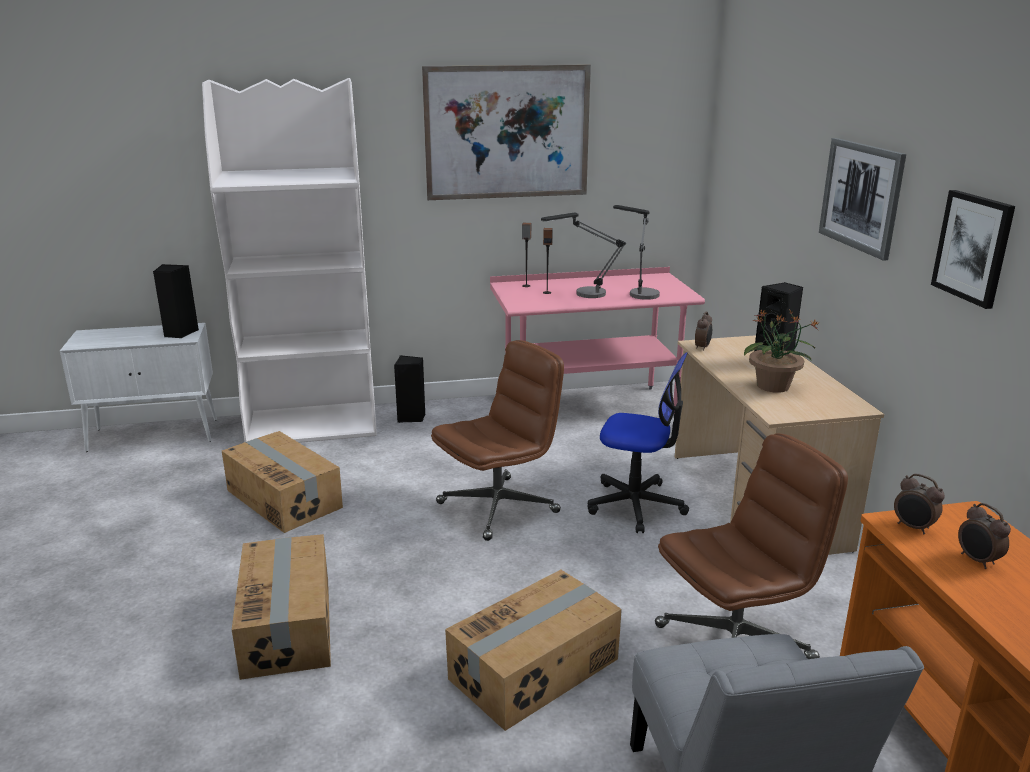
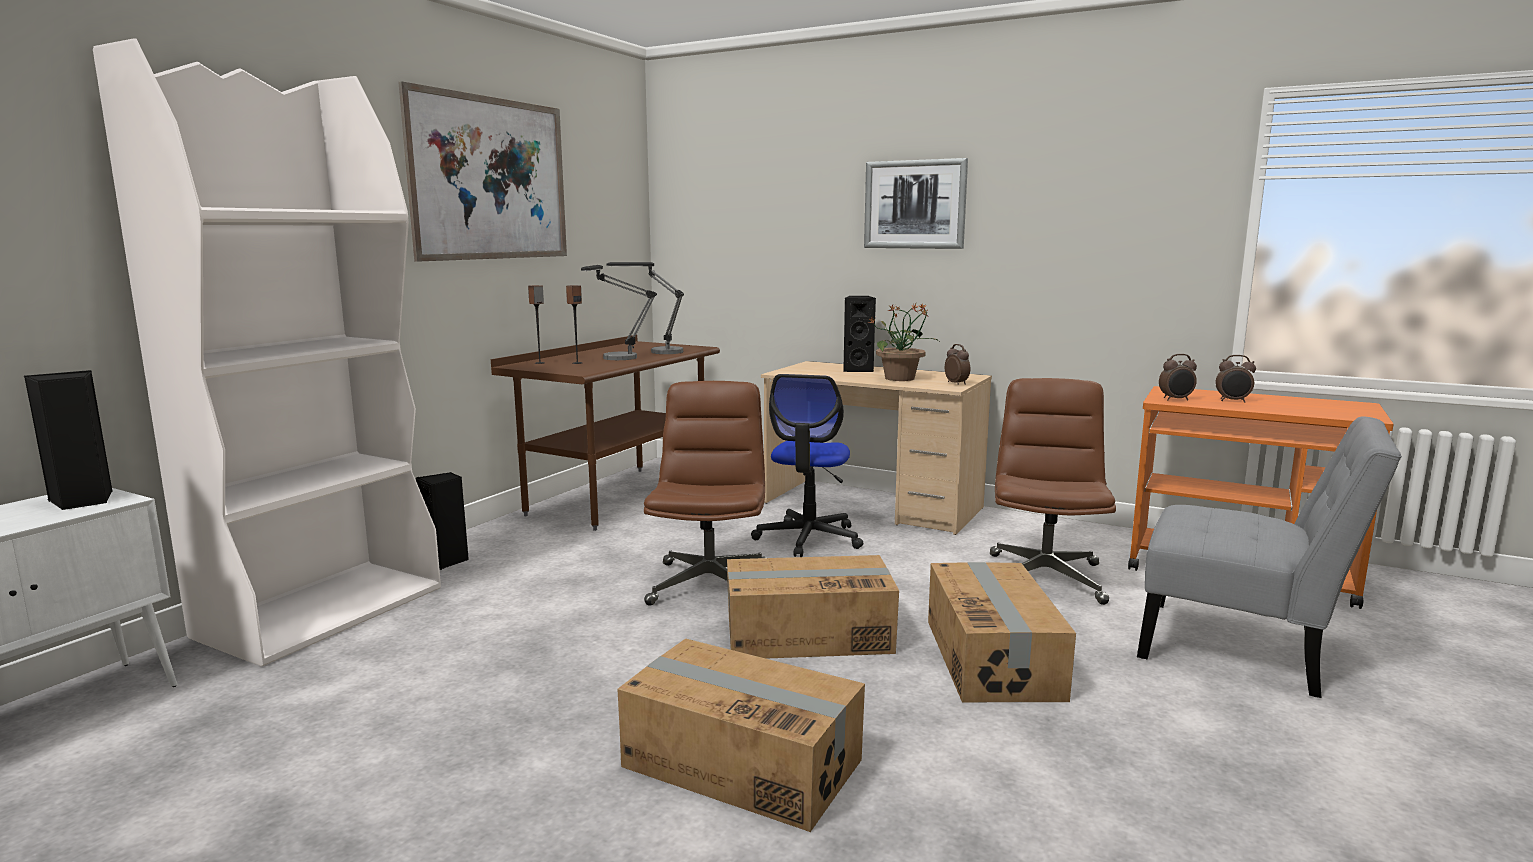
camera: 50 degrees left, 10 degrees down
cardboard box [222,431,343,533] -> cardboard box moved to [727,555,899,659]
pink desk [490,267,705,413] -> brown desk [491,335,720,531]
office chair [588,353,689,533] -> office chair turned 135 degrees clockwise [751,374,863,557]
alarm clock [695,312,712,351] -> alarm clock moved to [945,344,970,385]
picture [931,190,1015,309] -> none

